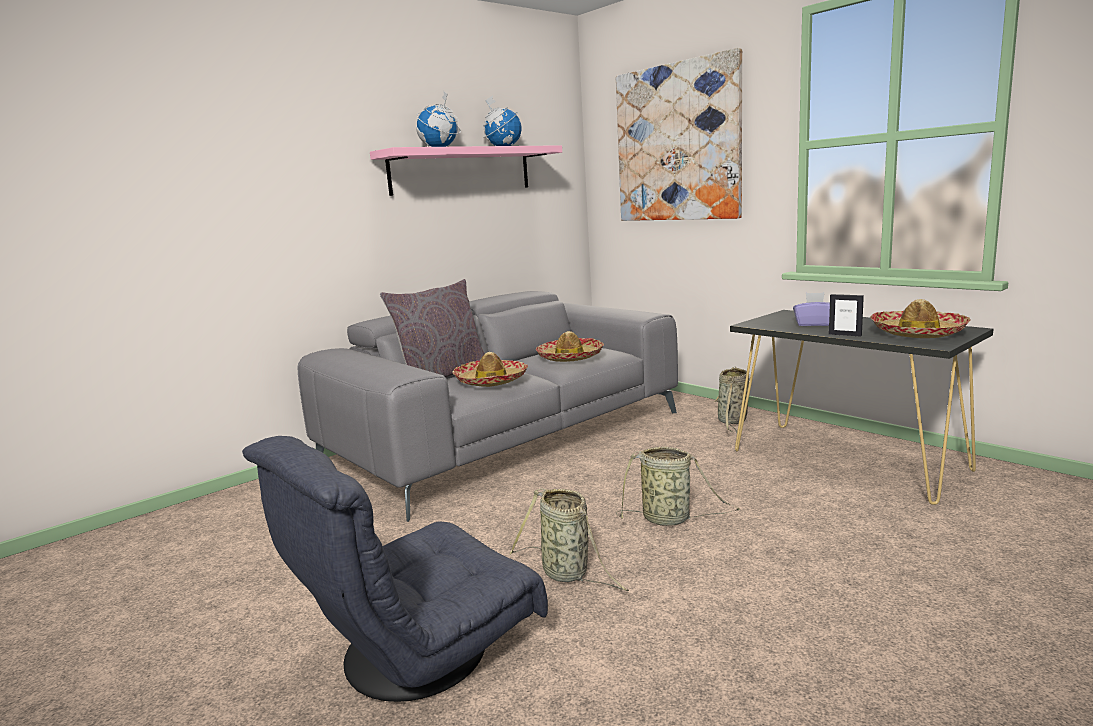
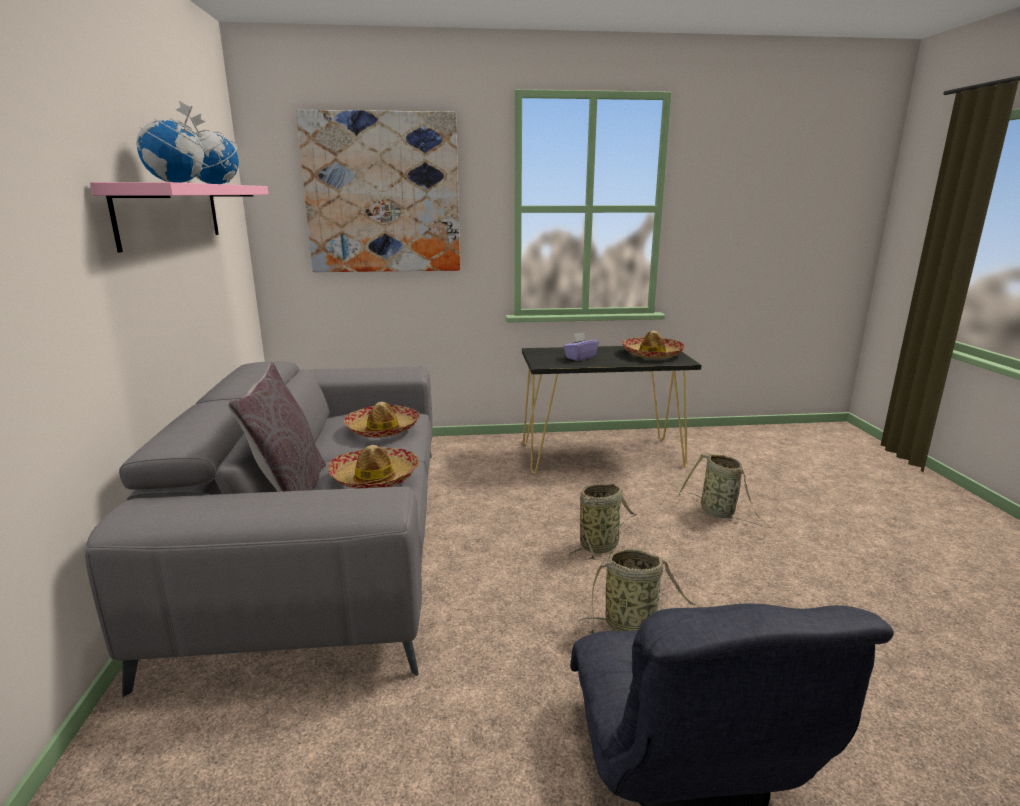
camera: 55 degrees left, 5 degrees up
basket [713,366,749,433] -> basket moved to [678,453,770,527]
picture frame [829,294,864,336] -> none

